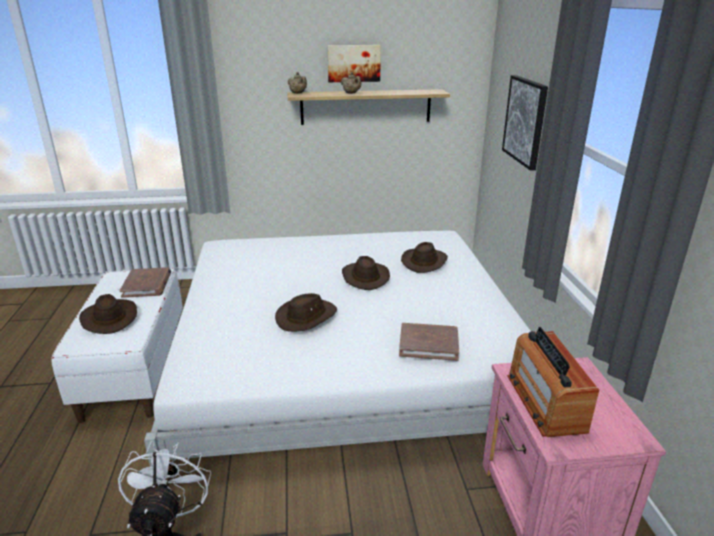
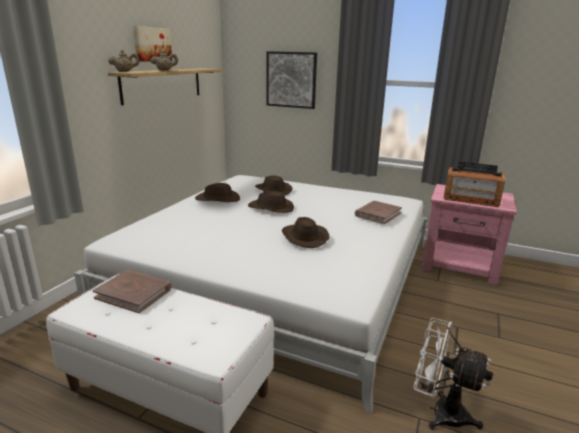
camera: 60 degrees left, 5 degrees down
brown hat [79,294,137,334] -> brown hat moved to [195,183,240,202]

